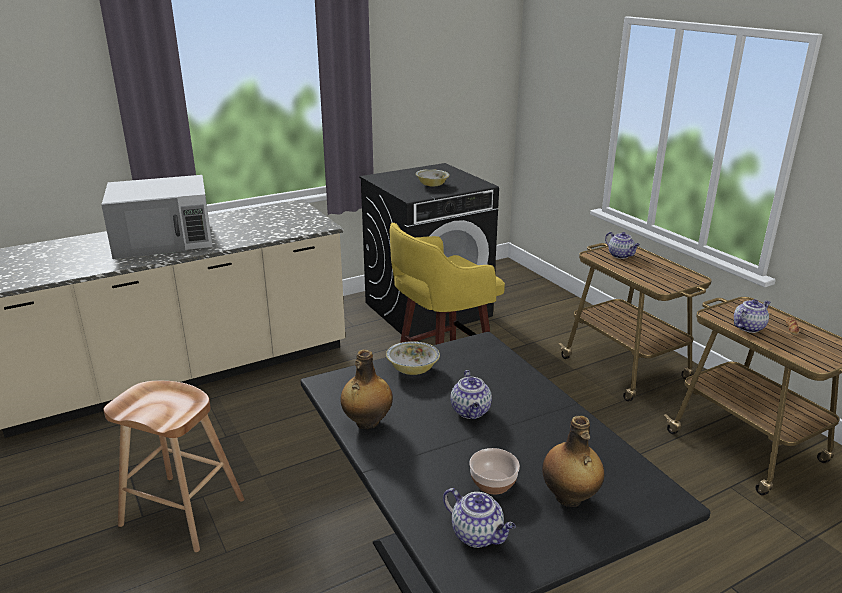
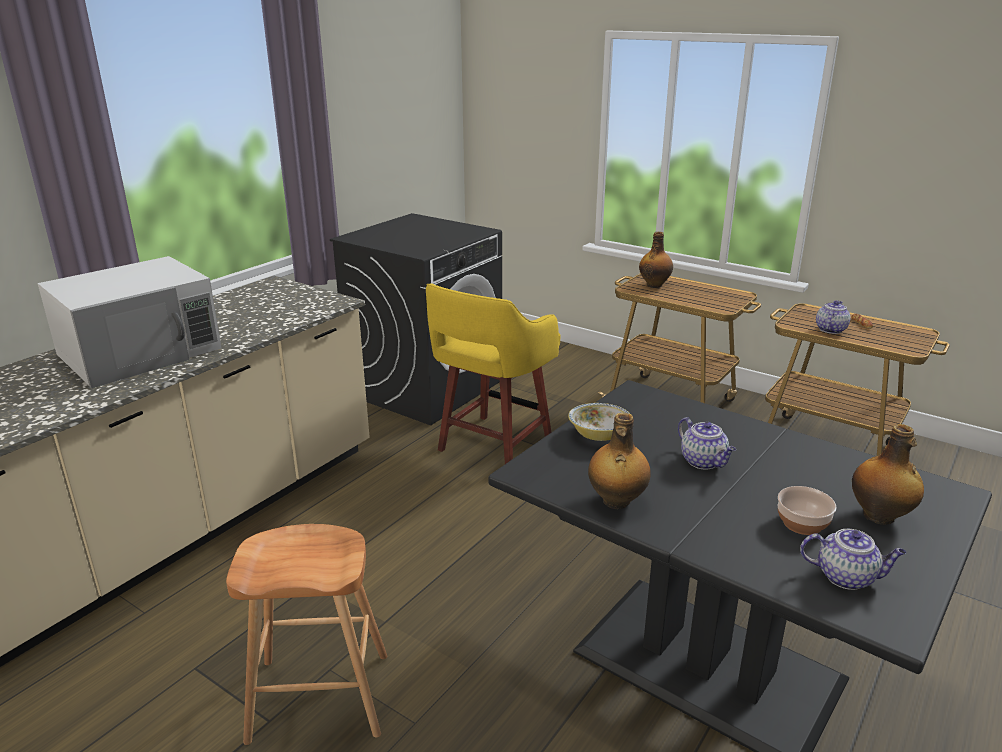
camera: 25 degrees left, 0 degrees up
bowl [416,169,449,186] -> none
teapot [605,232,640,259] -> bottle [639,232,673,288]

